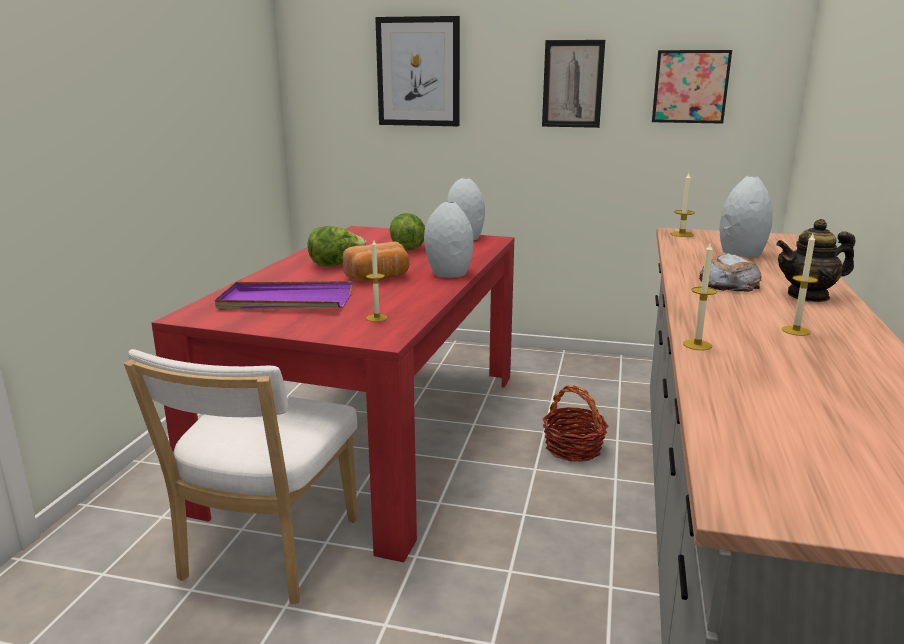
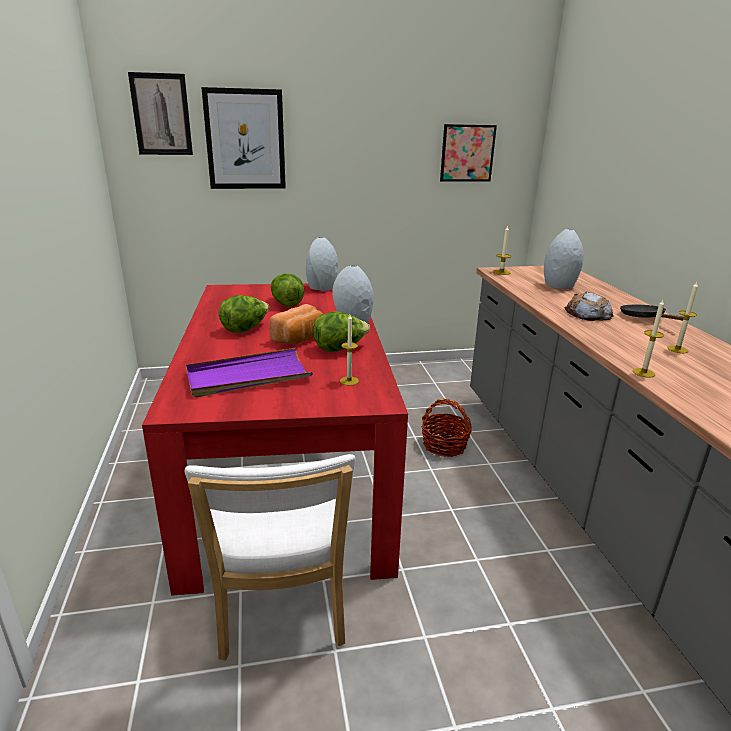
camera: 25 degrees left, 5 degrees up
picture [542,40,605,128] -> picture moved to [128,72,193,155]
teapot [776,219,855,302] -> black frying pan [620,305,684,320]
none -> lettuce [313,312,370,352]

